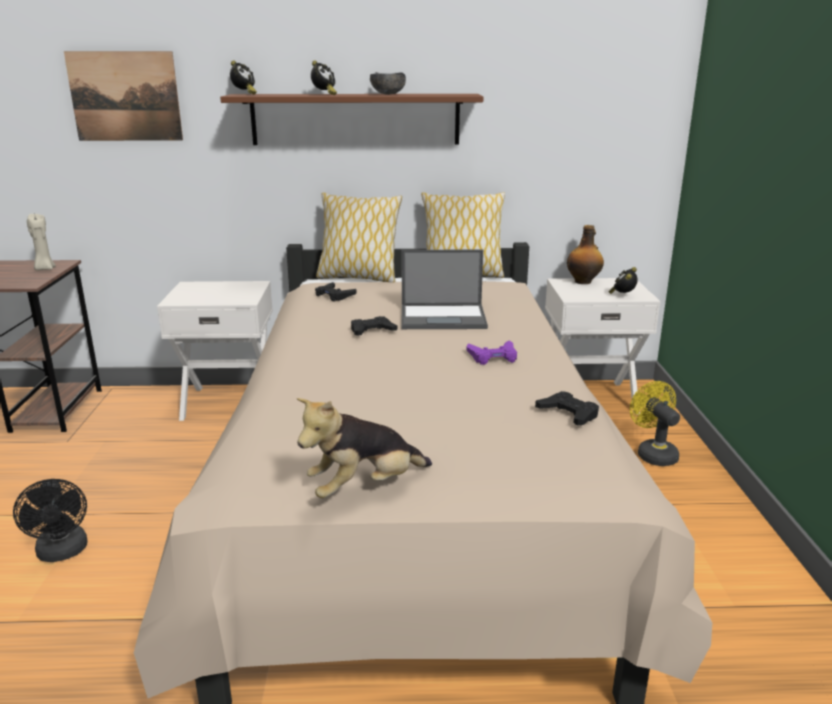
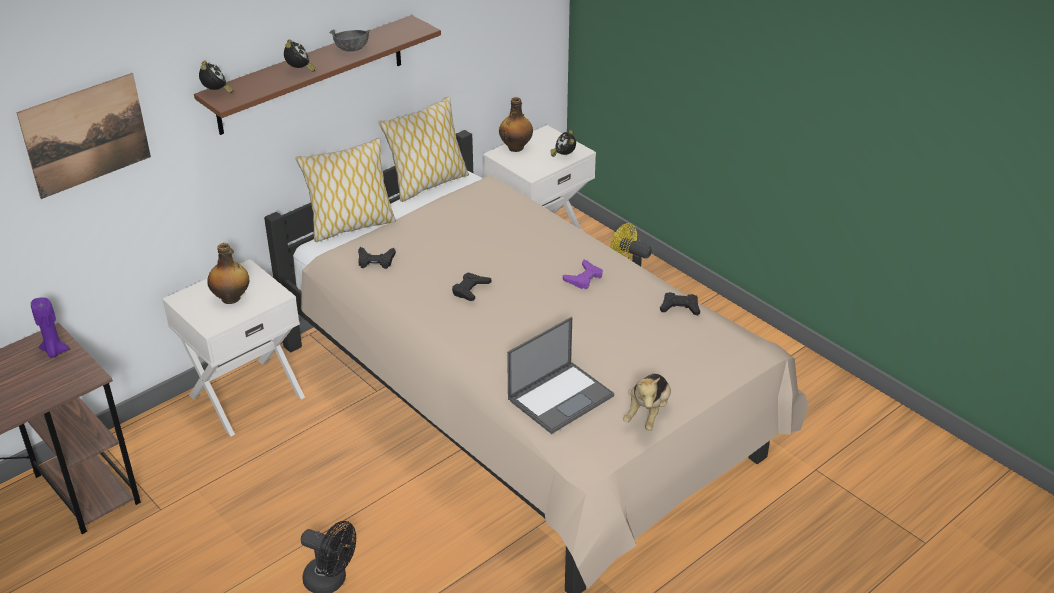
camera: 40 degrees left, 15 degrees up
beige candle [27,213,56,270] -> purple candle [31,298,70,358]
laptop [401,250,488,329] -> laptop moved to [507,317,614,434]
none -> bottle [207,243,249,304]

